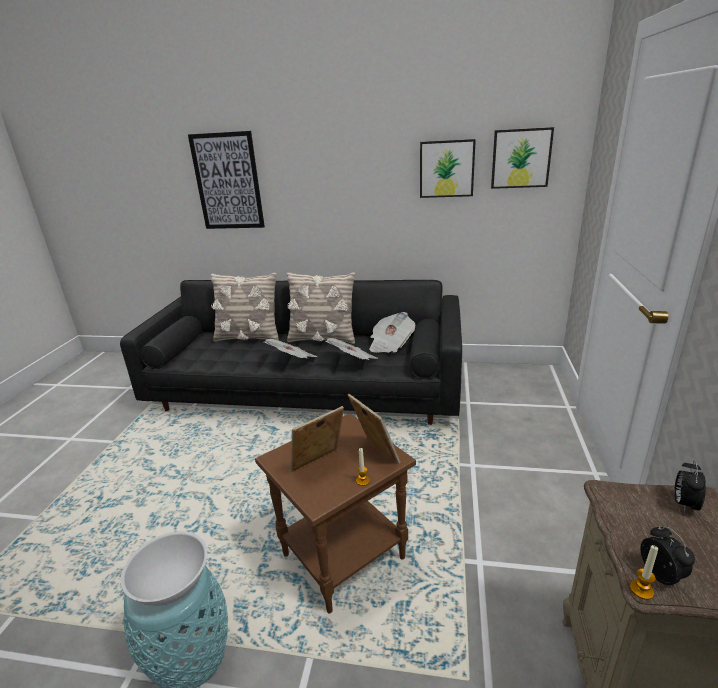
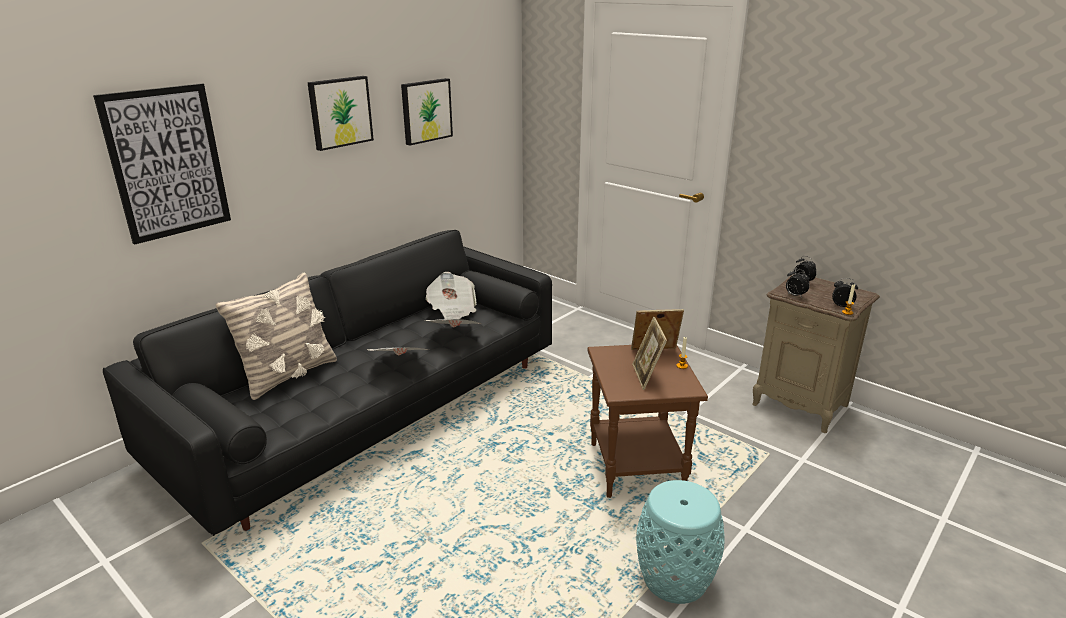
camera: 60 degrees left, 0 degrees up
white bowl [121,531,208,606] -> none
beige pillow [287,272,355,344] -> none
picture [491,127,554,189] -> picture moved to [307,76,374,151]
none -> alarm clock [786,269,810,298]

